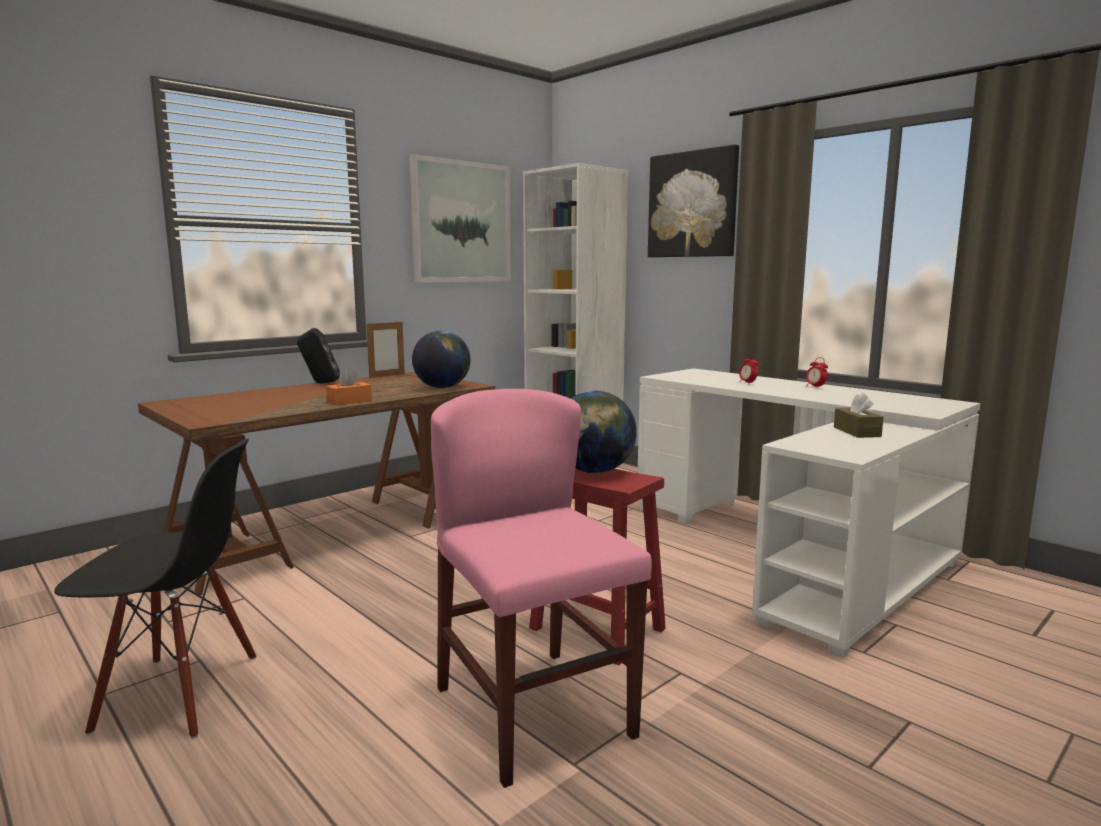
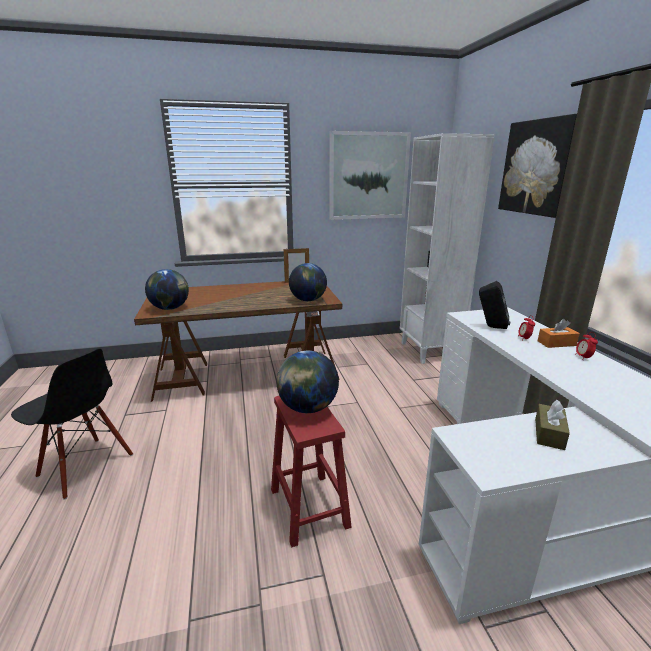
camera: 30 degrees right, 10 degrees up
black speaker [297,328,340,384] -> black speaker moved to [479,281,510,329]
orange tissue box [326,369,372,406] -> orange tissue box moved to [538,319,580,348]
pink chair [431,389,652,788] -> none
none -> globe [145,269,189,310]

